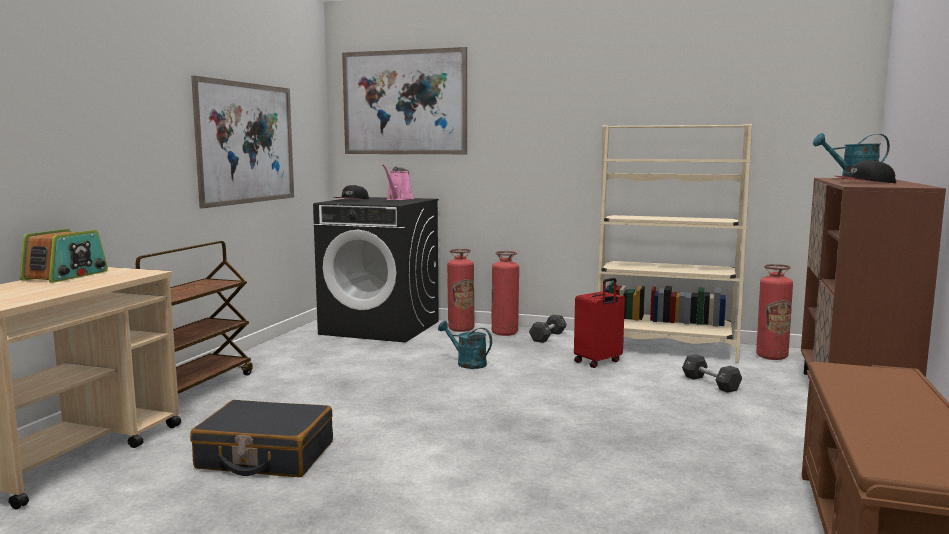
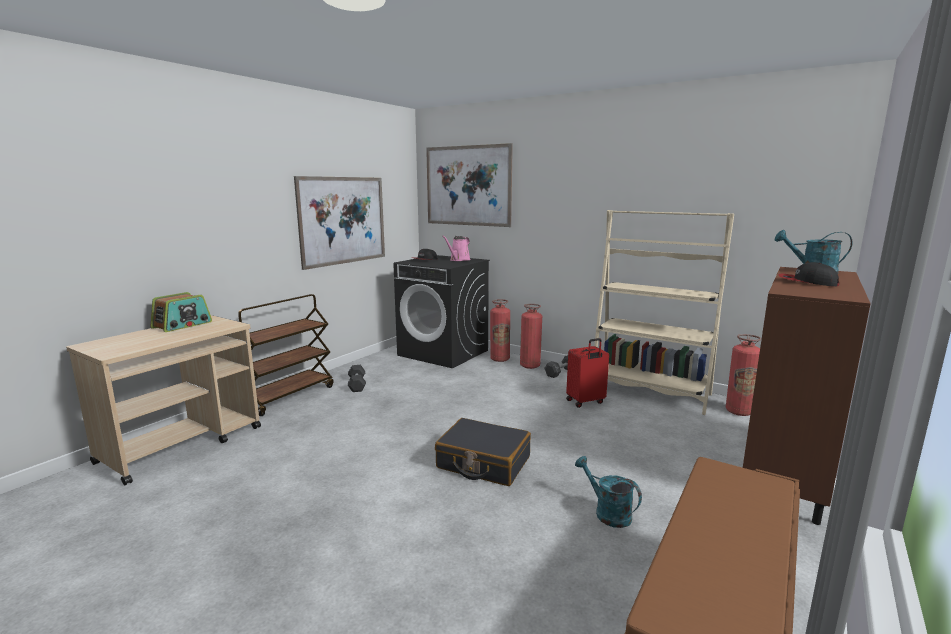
camera: 15 degrees right, 5 degrees up
black suitcase [190,400,333,477] -> black suitcase moved to [435,418,531,486]
turquoise watering can [438,321,492,369] -> turquoise watering can moved to [575,456,642,528]
black dumbbell [682,354,742,393] -> black dumbbell moved to [348,365,366,392]

